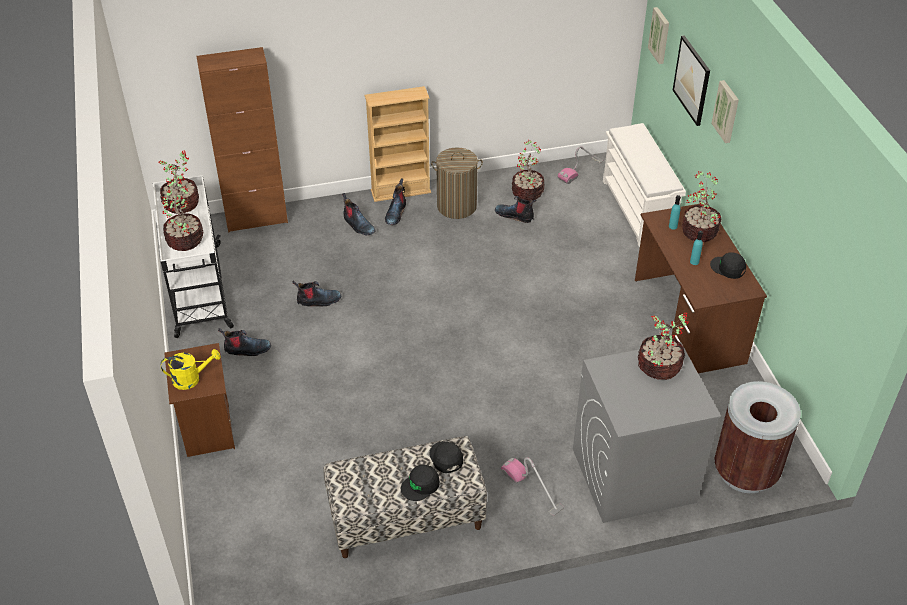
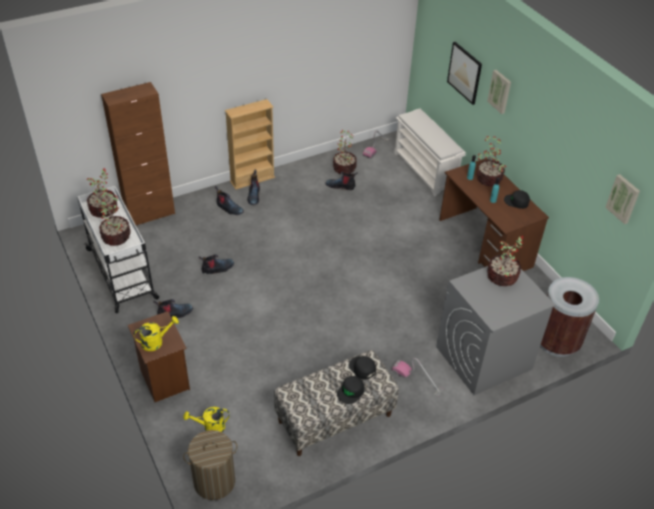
camera: 15 degrees left, 0 degrees up
laundry basket [431,148,483,219] -> laundry basket moved to [183,430,237,500]
picture [648,7,669,64] -> picture moved to [605,174,640,224]
none -> yellow watering can [184,407,229,432]

